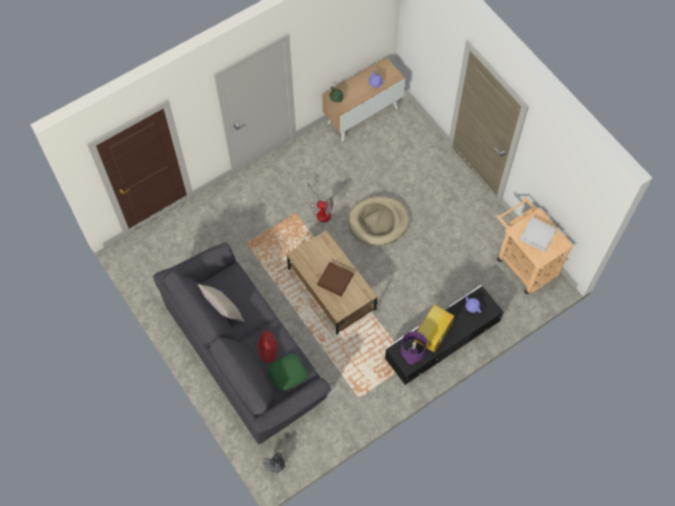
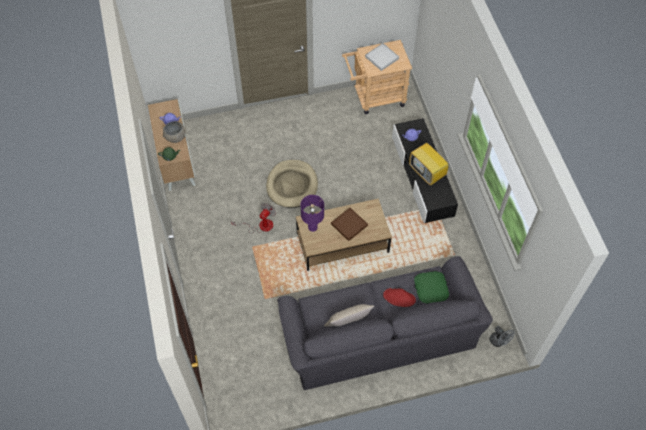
camera: 70 degrees left, 5 degrees down
purple table lamp [401,331,427,365] -> purple table lamp moved to [301,195,324,232]
none -> grey bowl [163,121,186,143]

